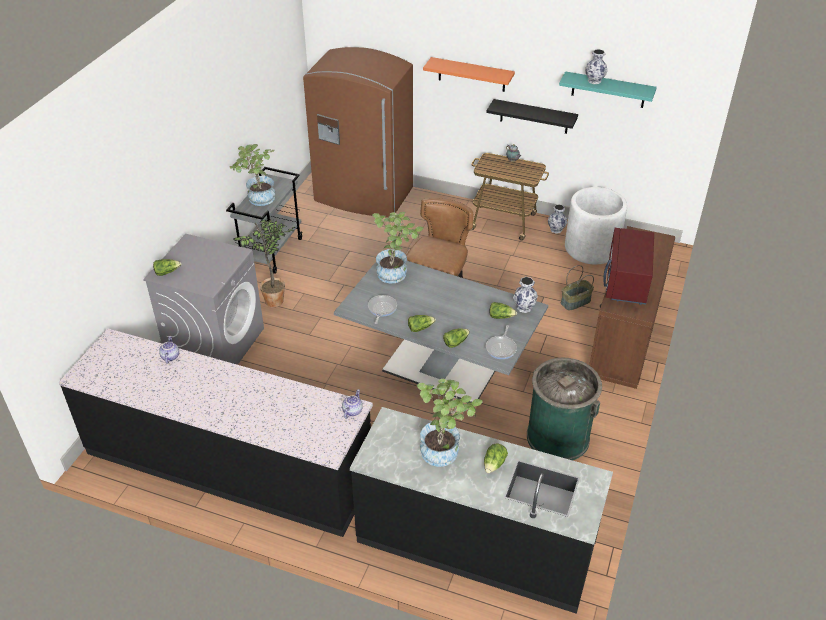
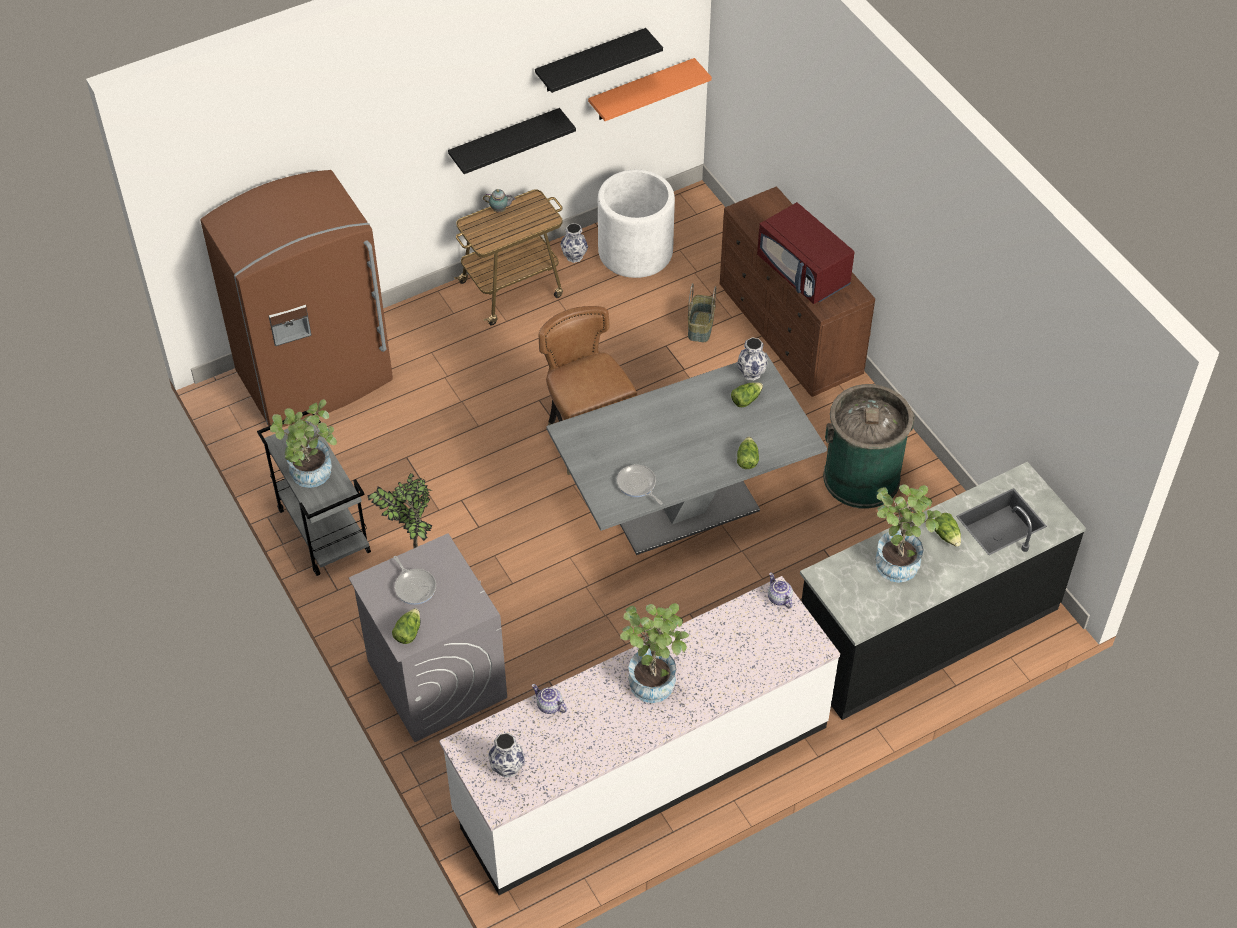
camera: 50 degrees left, 10 degrees up
black counter [59,328,373,537] -> white counter [439,576,840,895]
potted plant [372,212,424,283] -> potted plant moved to [620,603,689,703]
lettuce [408,315,436,332] -> none
orange shelf [423,57,515,92] -> orange shelf moved to [588,58,712,121]
frying pan [486,325,517,359] -> frying pan moved to [393,556,436,605]
turquoise shelf [559,71,657,108] -> black shelf [535,28,663,93]
vase [585,49,607,84] -> vase moved to [488,733,525,778]

